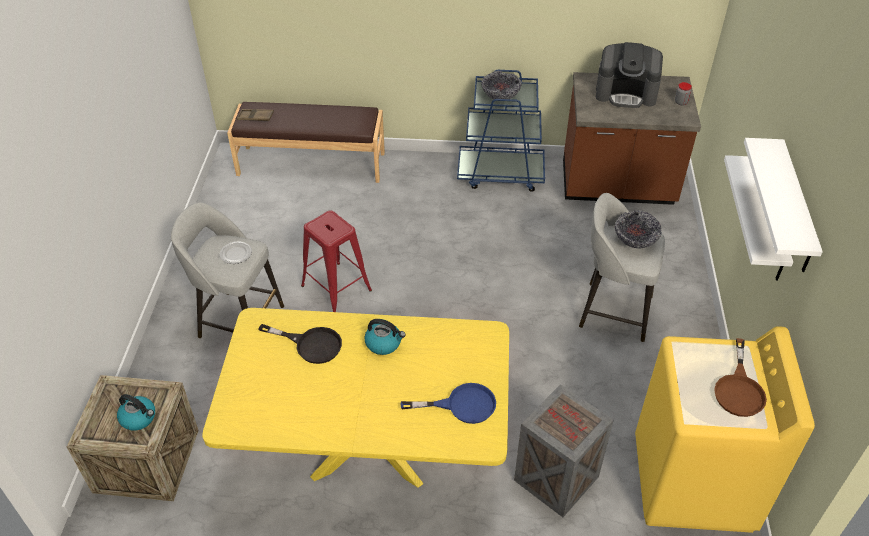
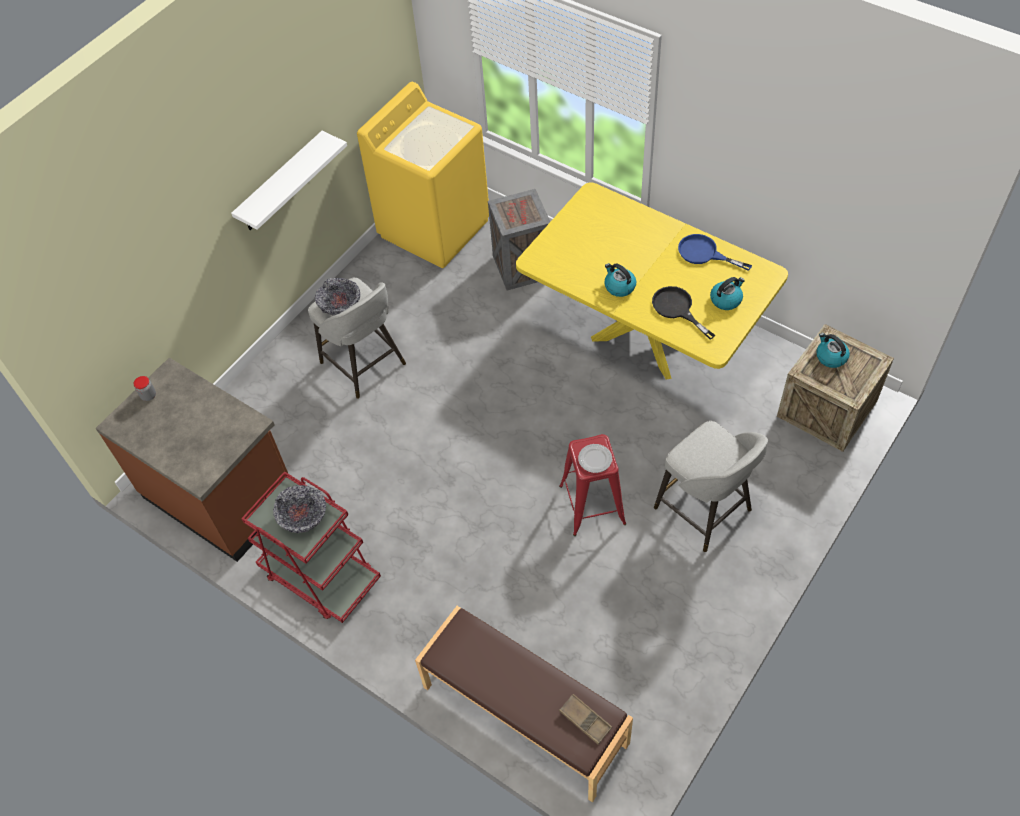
camera: 145 degrees left, 10 degrees up
plate [220,242,252,264] -> plate moved to [578,444,612,473]
blue frying pan [400,383,496,424] -> blue frying pan moved to [678,234,752,271]
blue cart [457,70,545,192] -> red cart [241,471,381,623]
coffee machine [596,42,663,108] -> none
brown frying pan [714,338,767,417] -> none
white shelf [744,138,823,272] -> none
none -> kettle [710,277,745,310]

